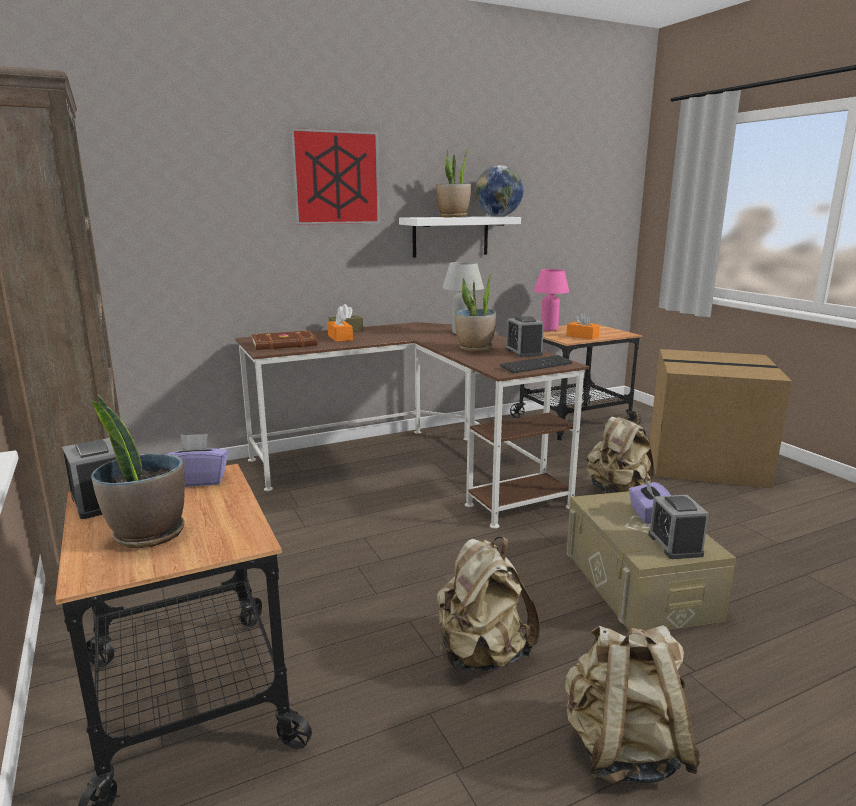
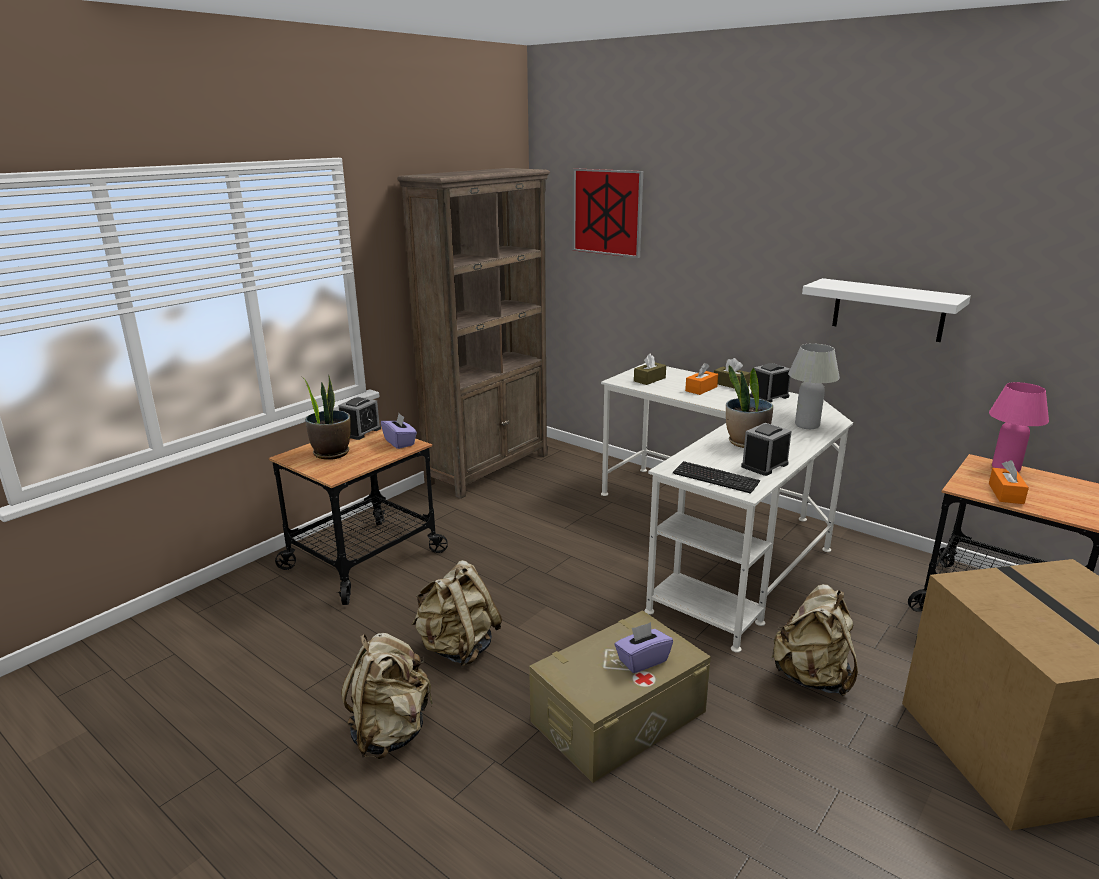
camera: 65 degrees right, 5 degrees up
brown desk [235,322,589,529] -> white desk [601,363,853,653]
brown book [252,331,317,350] -> brown tissue box [634,354,666,385]
picture [290,128,380,225] -> picture moved to [573,168,643,258]
potted plant [436,146,471,217] -> none
globe [475,165,523,217] -> none
alarm clock [648,495,709,559] -> alarm clock moved to [750,363,790,402]

